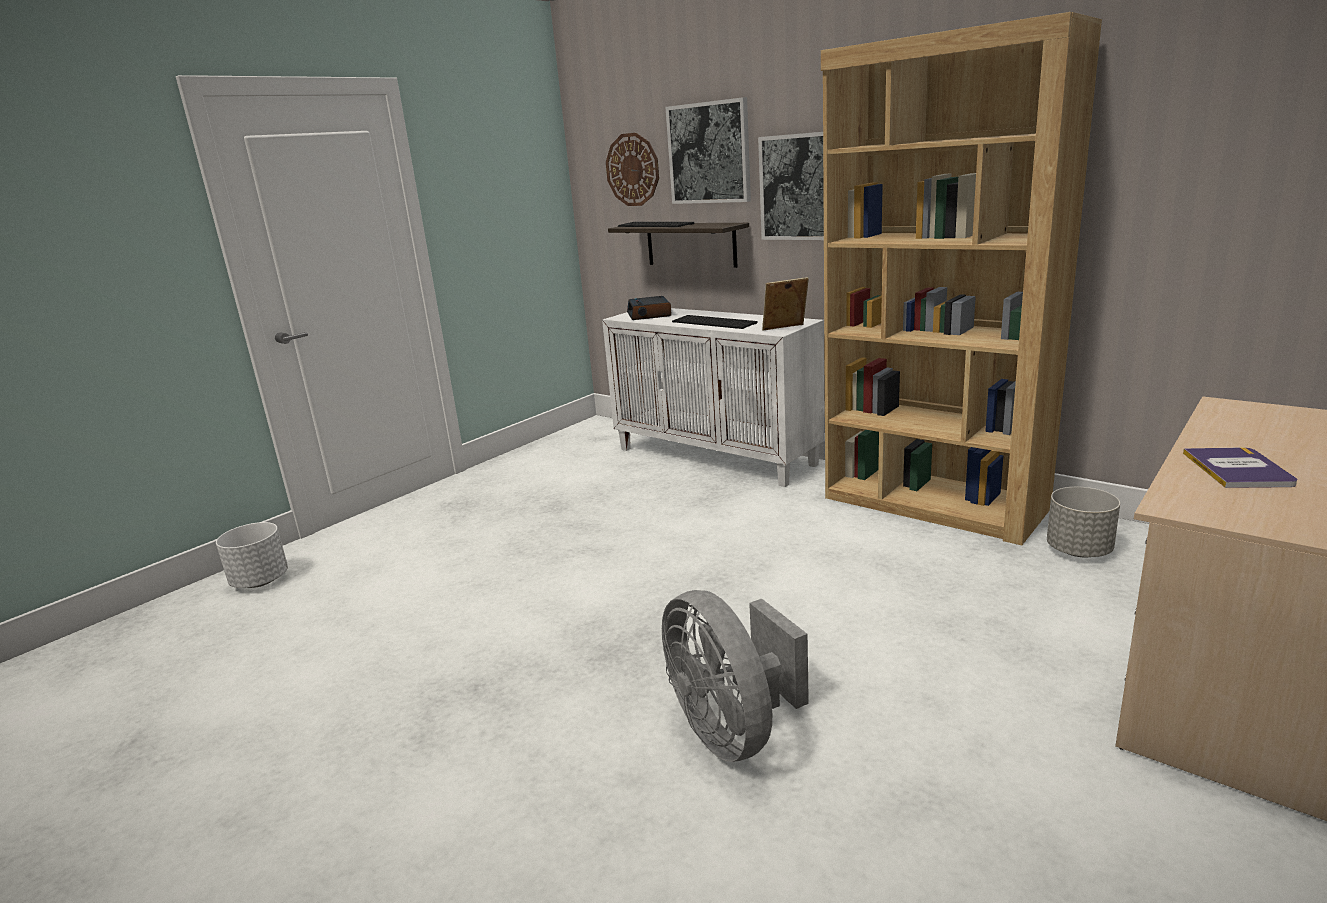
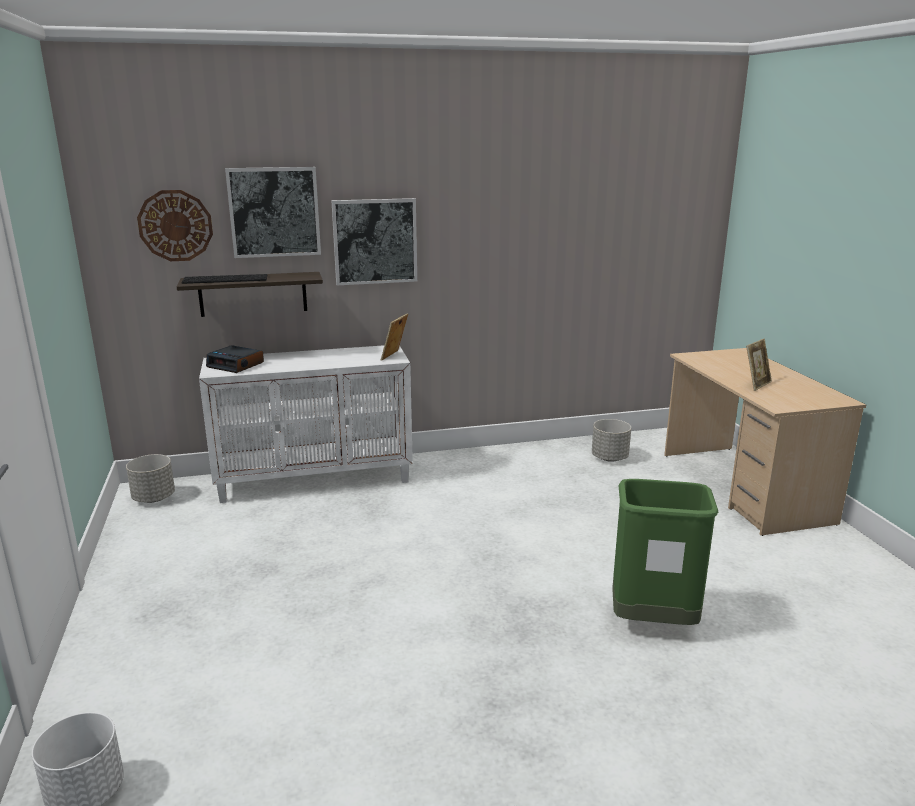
camera: 55 degrees left, 0 degrees up
grey fan [662,590,809,762] -> green trash can [612,479,718,625]
keyboard [672,315,758,329] -> none
brown bookcase [821,12,1102,545] -> none
book [1183,447,1297,488] -> picture frame [746,339,772,391]
none -> grey planter [126,454,175,503]

